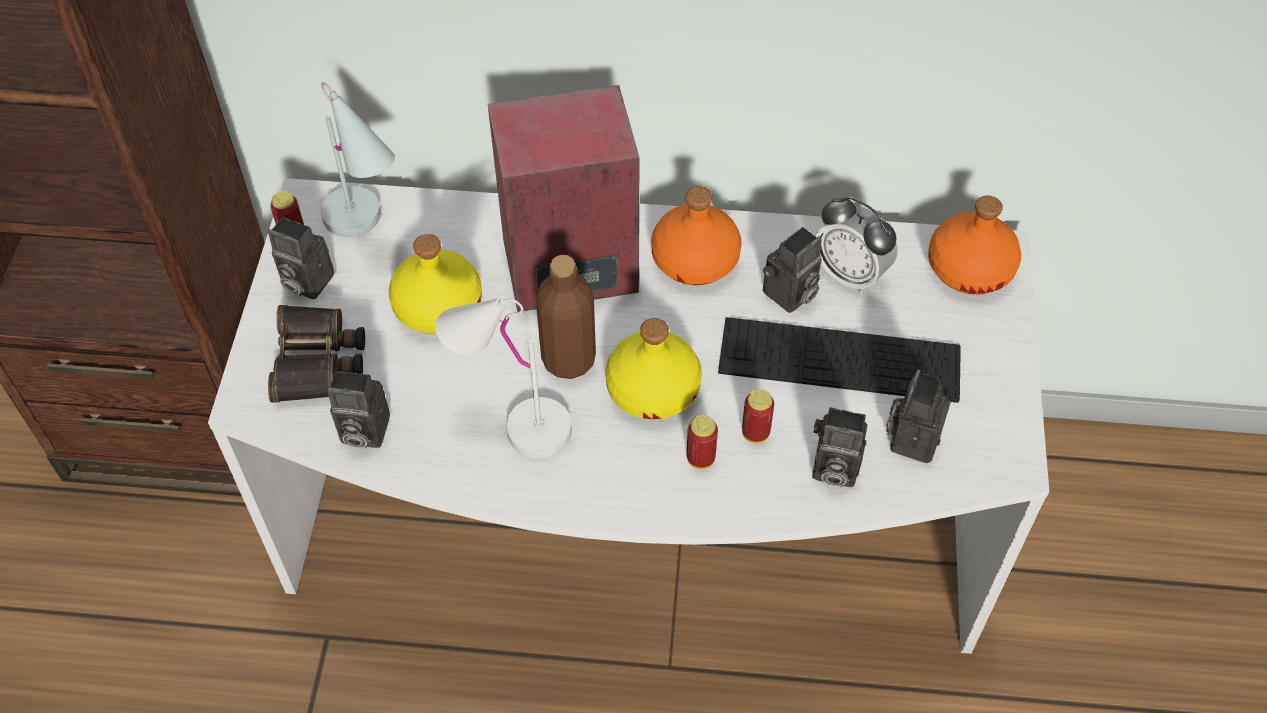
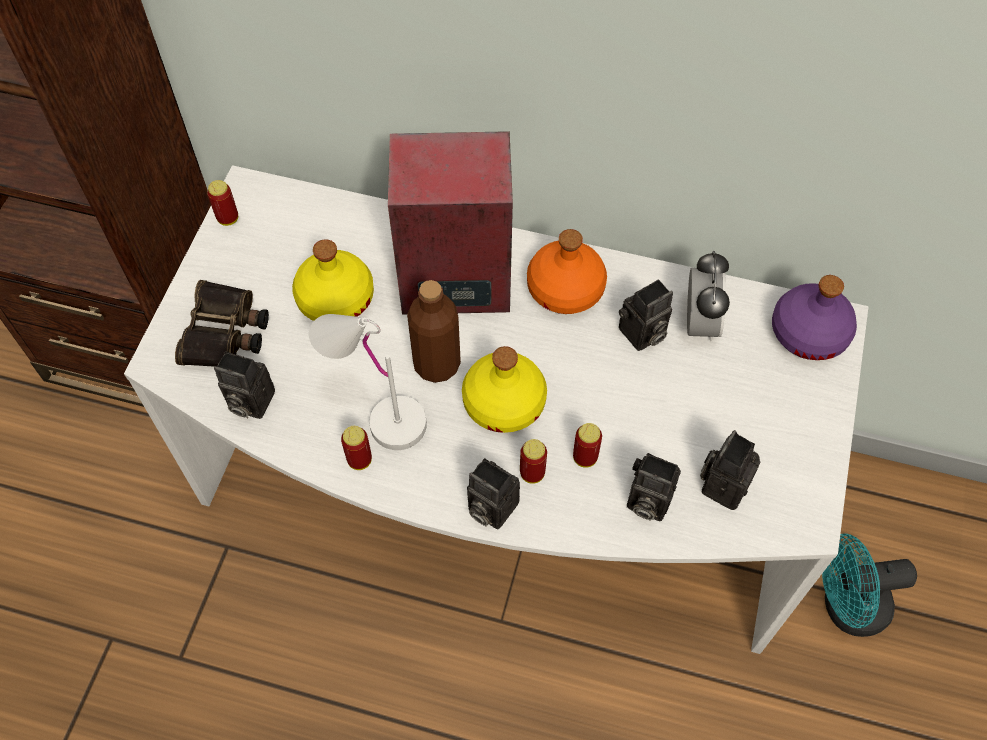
camera: 10 degrees right, 5 degrees up
camera [268,217,334,300] -> camera moved to [467,458,520,529]
white table lamp [321,82,395,237] -> none
keyboard [718,317,961,403] -> none
alarm clock [815,197,898,294] -> alarm clock turned 135 degrees counterclockwise [687,251,730,341]
orange bottle [928,196,1021,295] -> purple bottle [772,275,857,360]
none -> can [341,426,372,470]
none -> turquoise fan [822,533,917,637]

